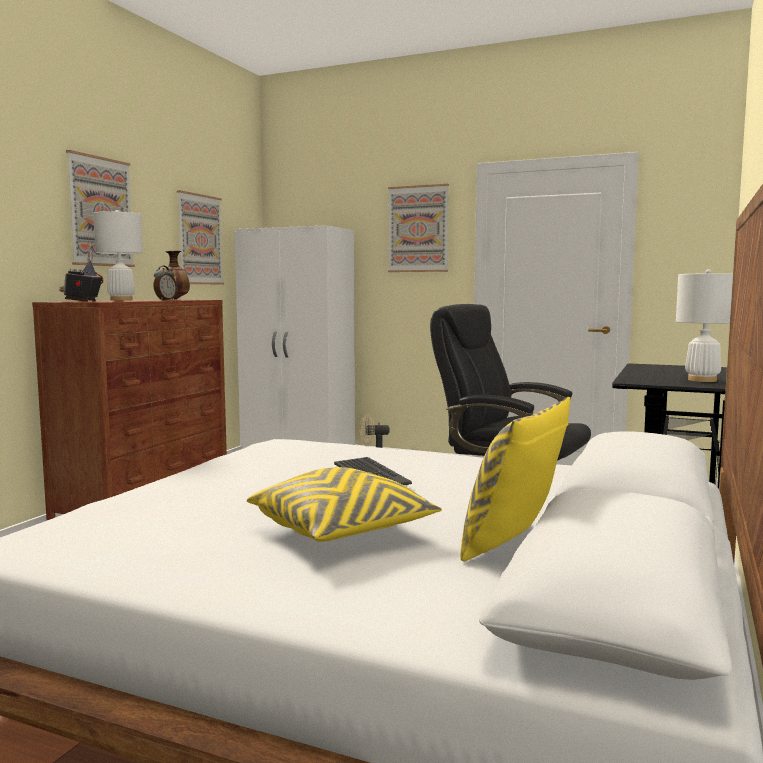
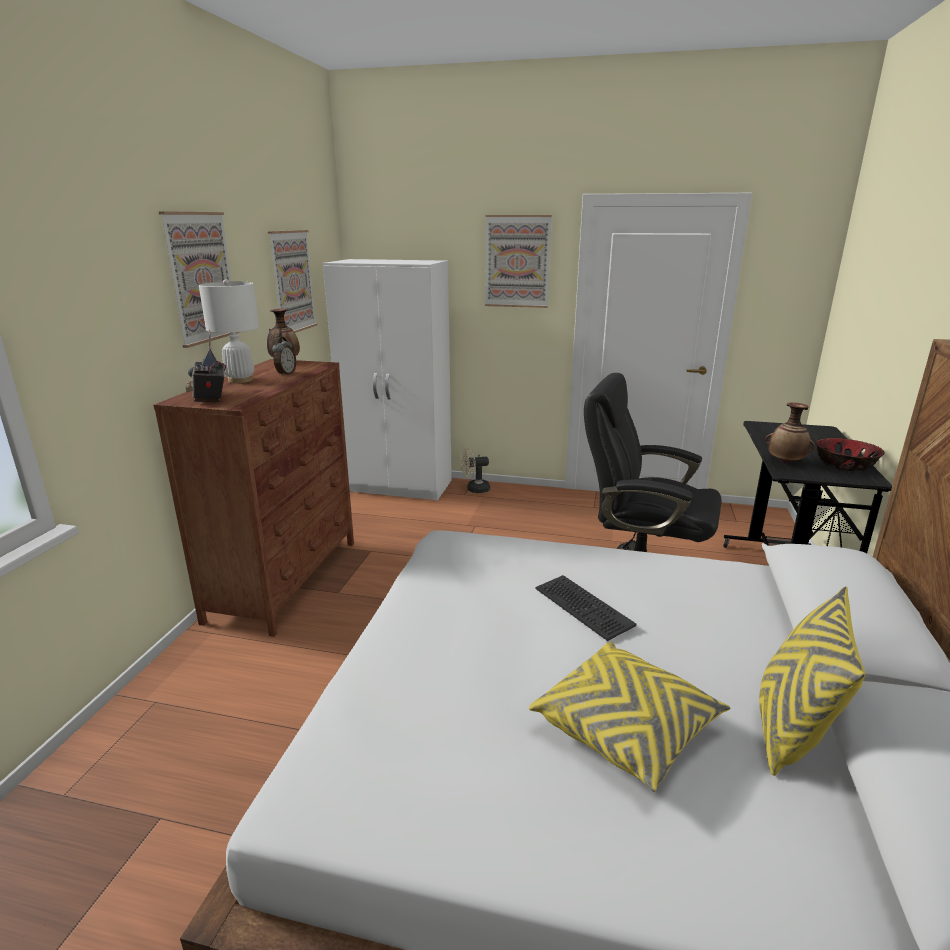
camera: 10 degrees left, 15 degrees up
white table lamp [676,269,733,382] -> bowl [816,438,884,471]
none -> vase [765,403,815,463]

